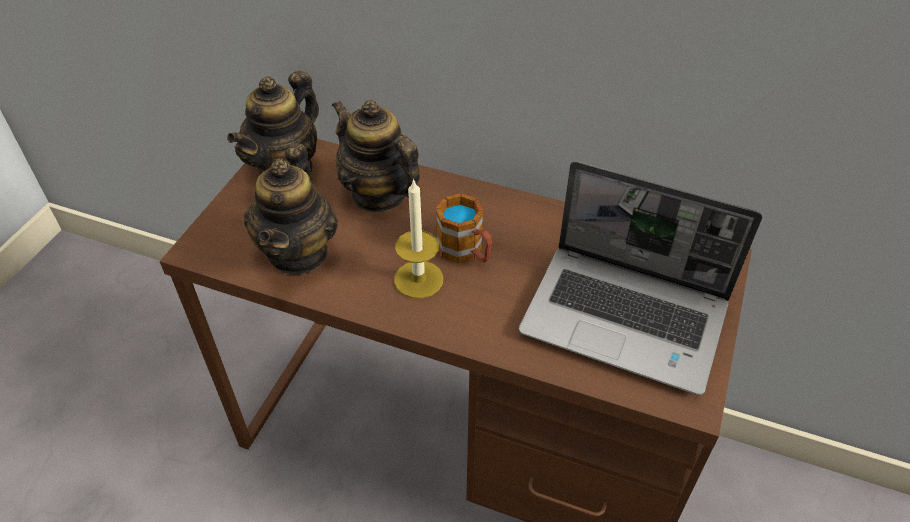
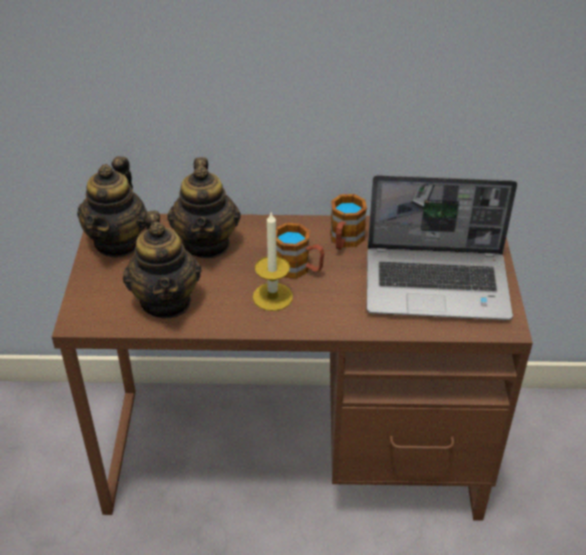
camera: 20 degrees left, 5 degrees down
teapot [331,100,421,213] -> teapot turned 120 degrees counterclockwise [167,157,241,259]
none -> mug [330,194,367,250]

